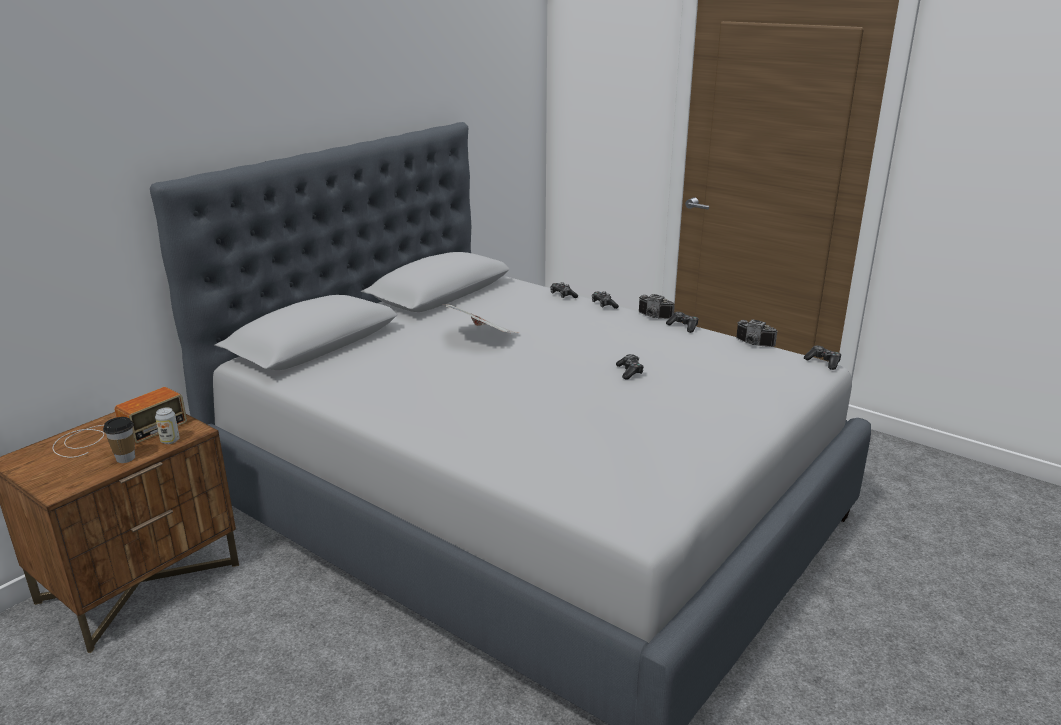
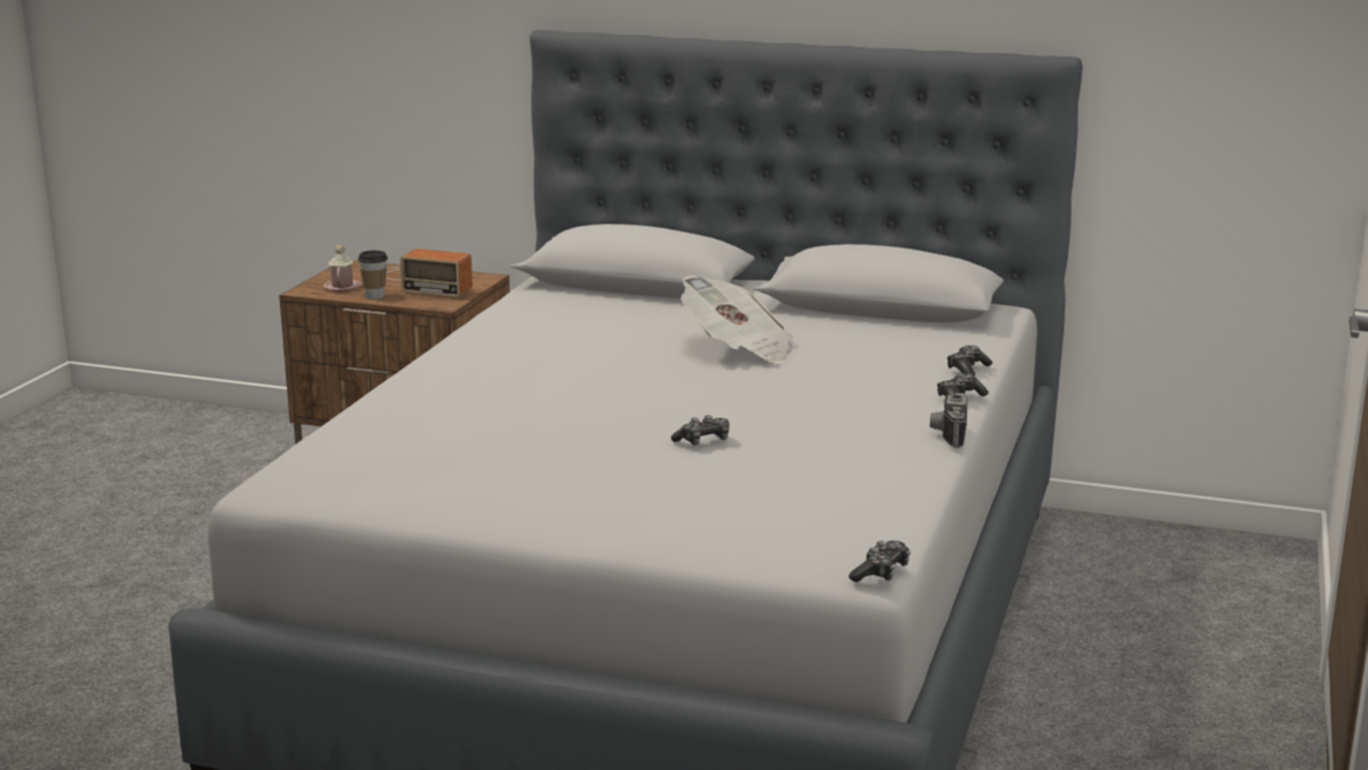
camera: 70 degrees right, 5 degrees down
can [155,407,180,444] -> none
game controller [666,312,699,333] -> none
camera [736,319,777,347] -> none
none -> pink mug [323,245,361,291]

